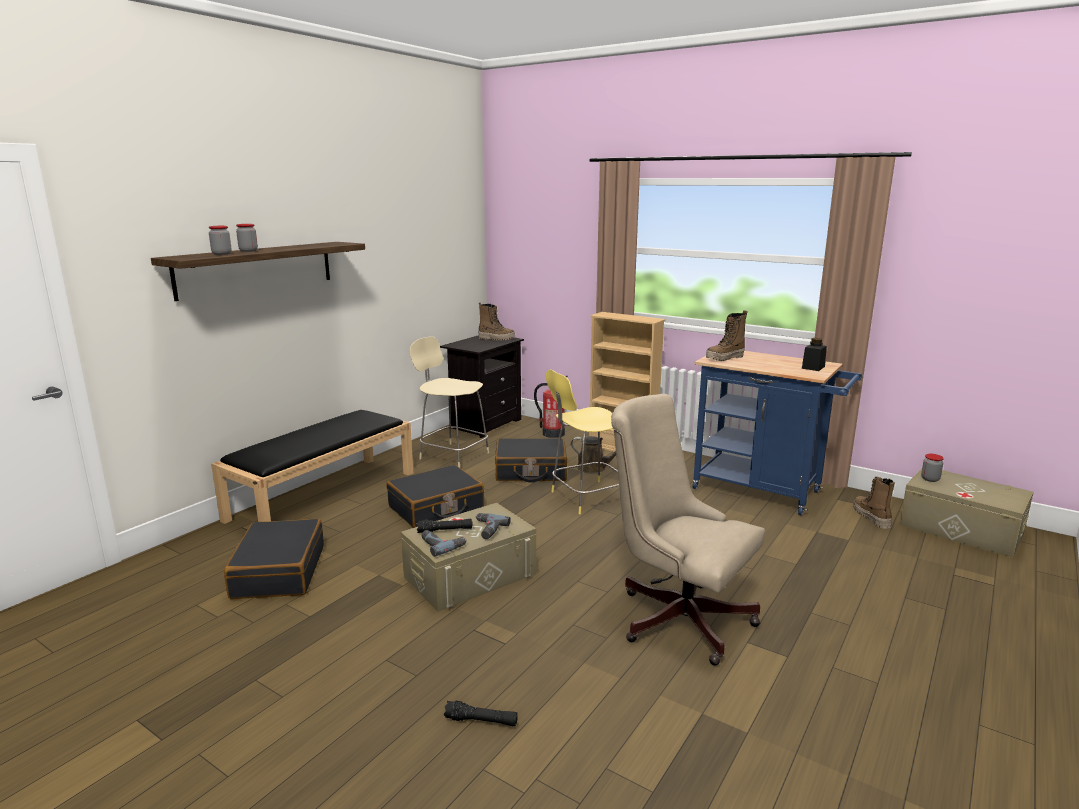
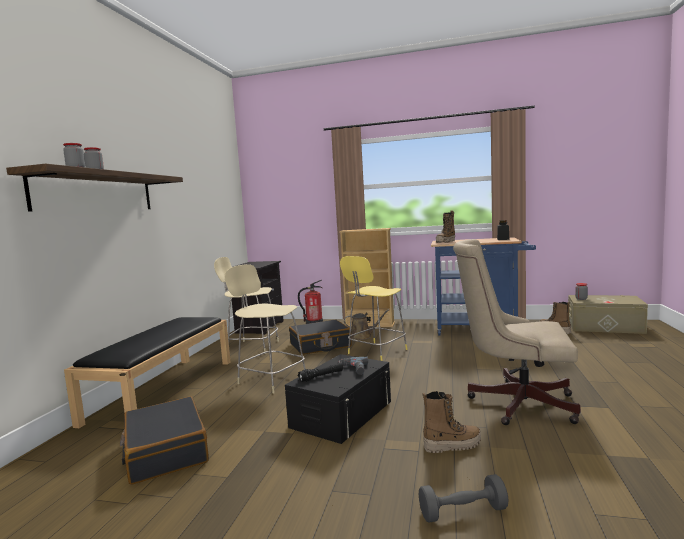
camera: 20 degrees left, 10 degrees down
black suitcase [387,465,484,528] -> beige stool [225,264,306,393]
beige storage box [401,503,536,612] -> black storage box [285,354,391,444]
power drill [422,530,467,557] -> none
black flashlight [444,701,518,727] -> grey dumbbell [419,474,509,523]
boot [478,302,515,340] -> boot moved to [422,391,481,453]

